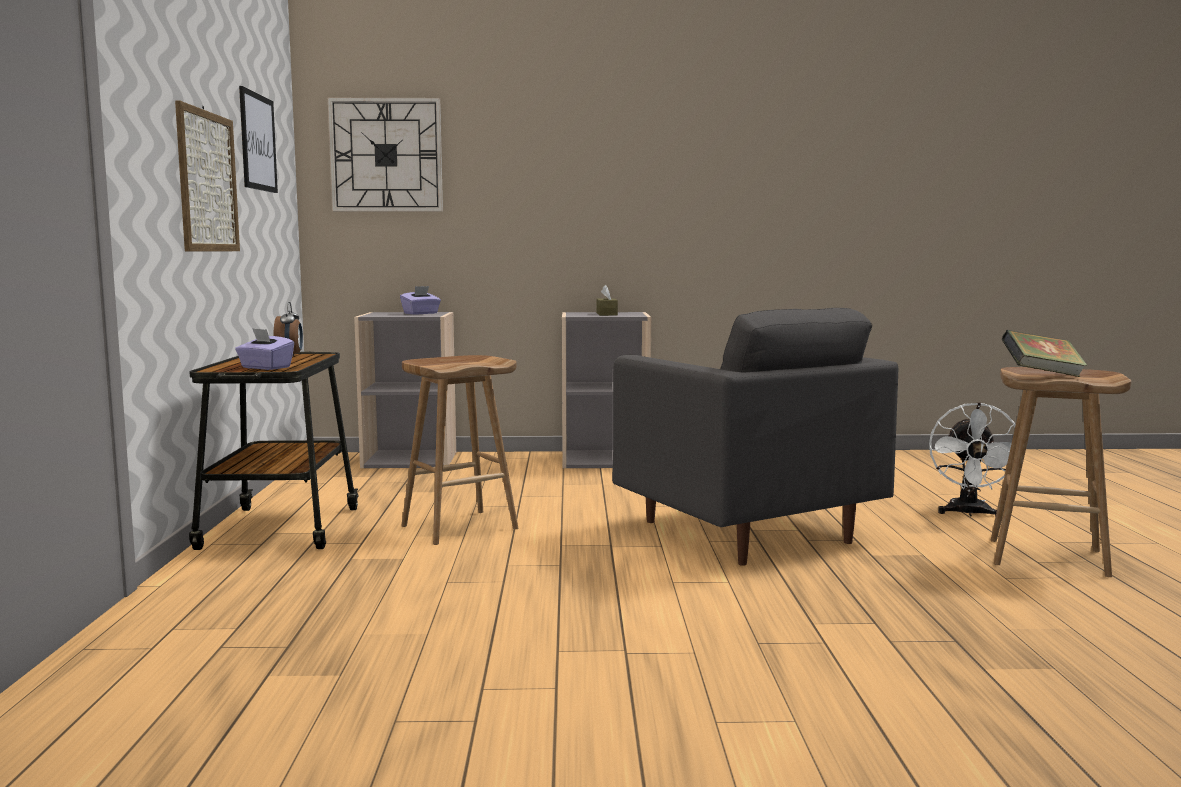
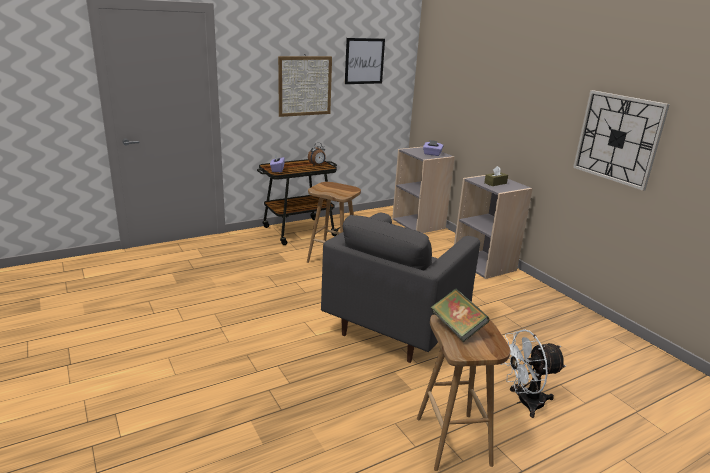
camera: 60 degrees right, 15 degrees up
wall clock [328,98,443,211] -> wall clock moved to [573,90,670,191]

